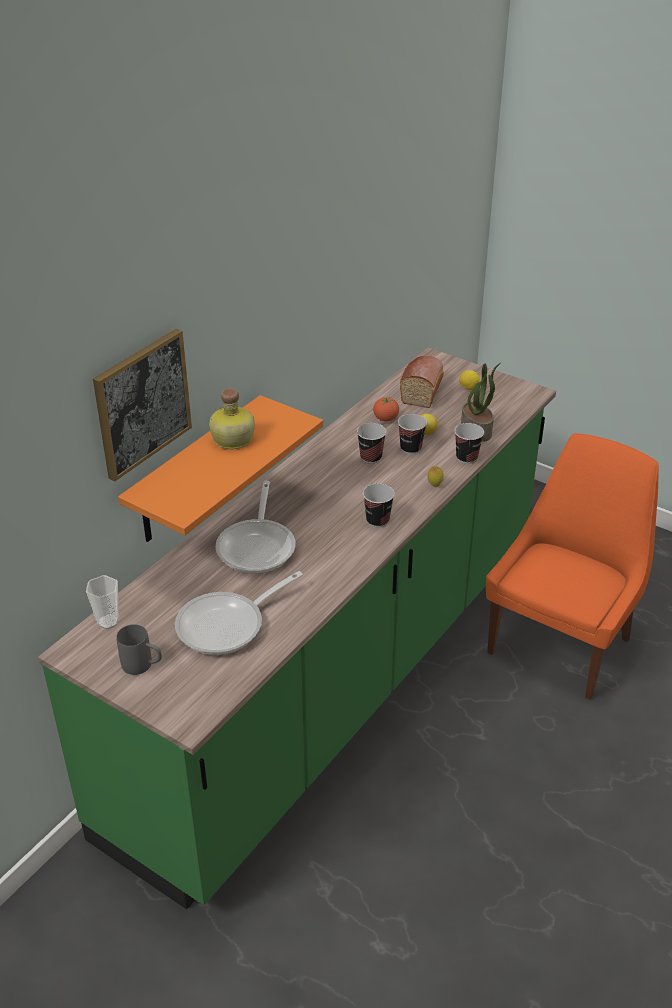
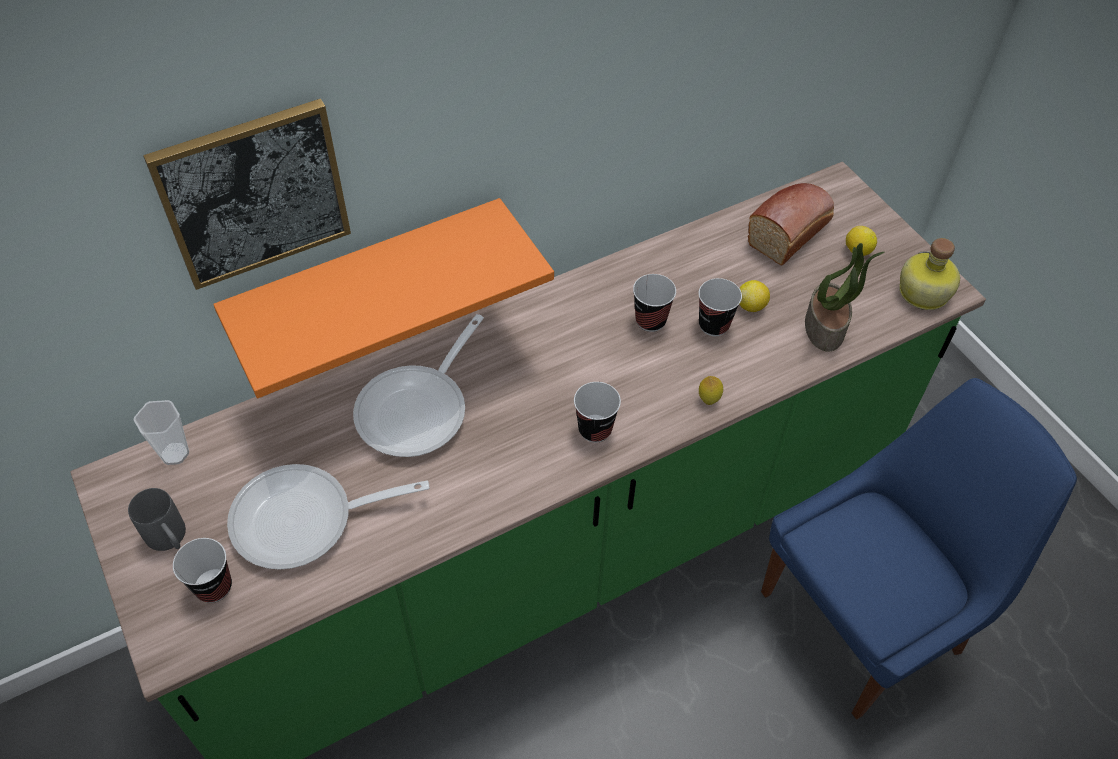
camera: 25 degrees right, 15 degrees up
bottle [209,389,255,449] -> bottle moved to [899,238,960,310]
tomato [373,397,399,421] -> none
cup [455,423,484,464] -> cup moved to [173,538,232,603]
orange chair [486,433,659,700] -> blue chair [761,378,1077,720]

